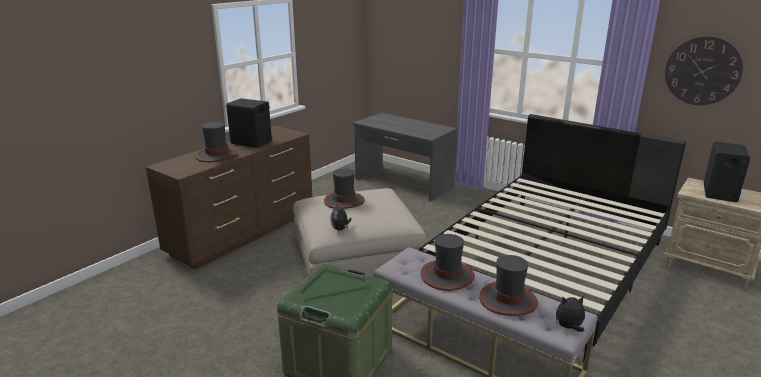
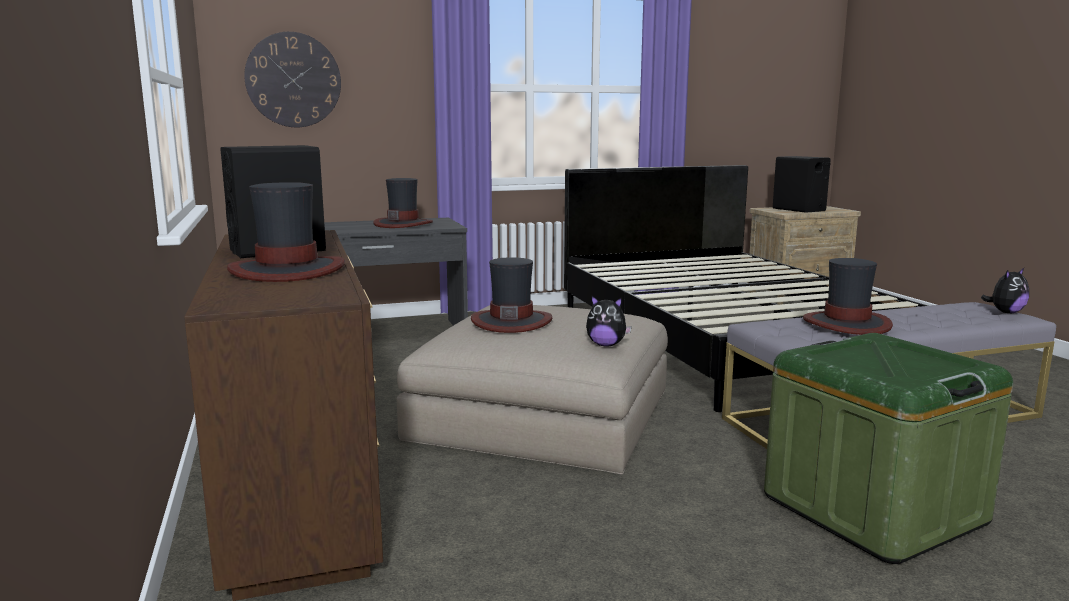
camera: 55 degrees left, 10 degrees down
hat [479,255,538,316] -> hat moved to [373,178,433,228]
plush toy [556,296,585,332] -> plush toy turned 150 degrees counterclockwise [981,268,1029,313]
wall clock [665,36,743,105] -> wall clock moved to [244,32,341,127]

